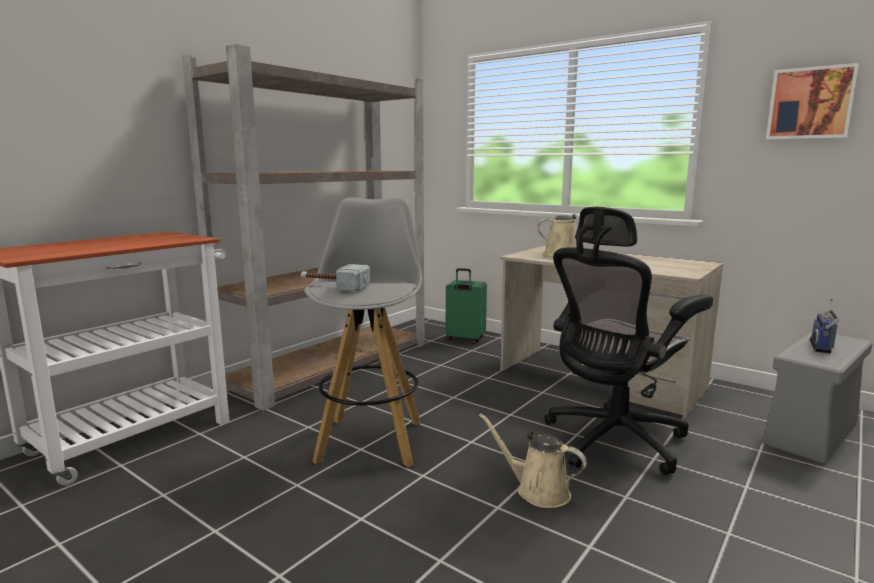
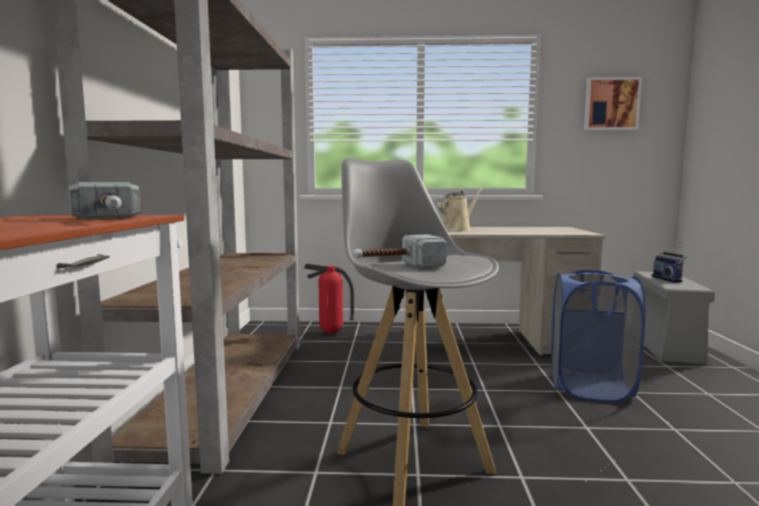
camera: 35 degrees left, 5 degrees down
green suitcase [446,268,487,344] -> fire extinguisher [304,263,355,334]
beige watering can [479,413,587,508] -> none
office chair [544,207,713,475] -> blue laundry basket [551,270,646,403]
none -> hammer [69,182,140,219]

